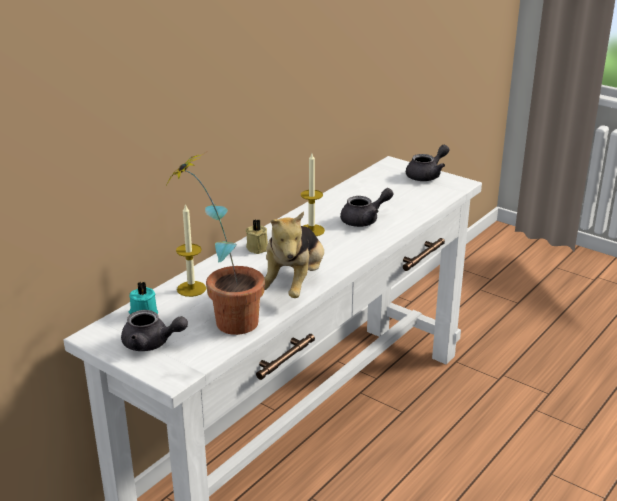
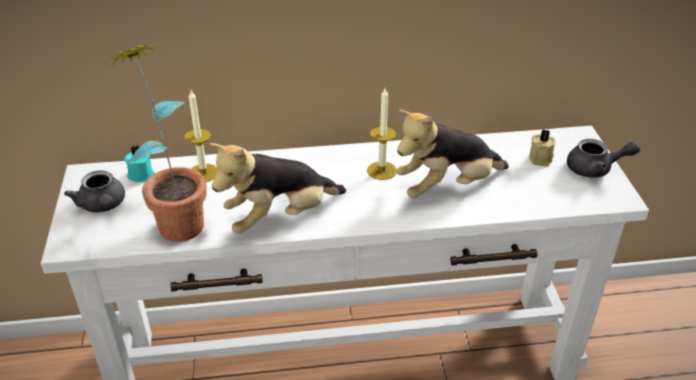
camera: 45 degrees right, 10 degrees up
beige candle [245,219,268,254] -> beige candle moved to [529,129,556,166]
grey teapot [340,188,394,227] -> plush toy [396,110,509,198]

